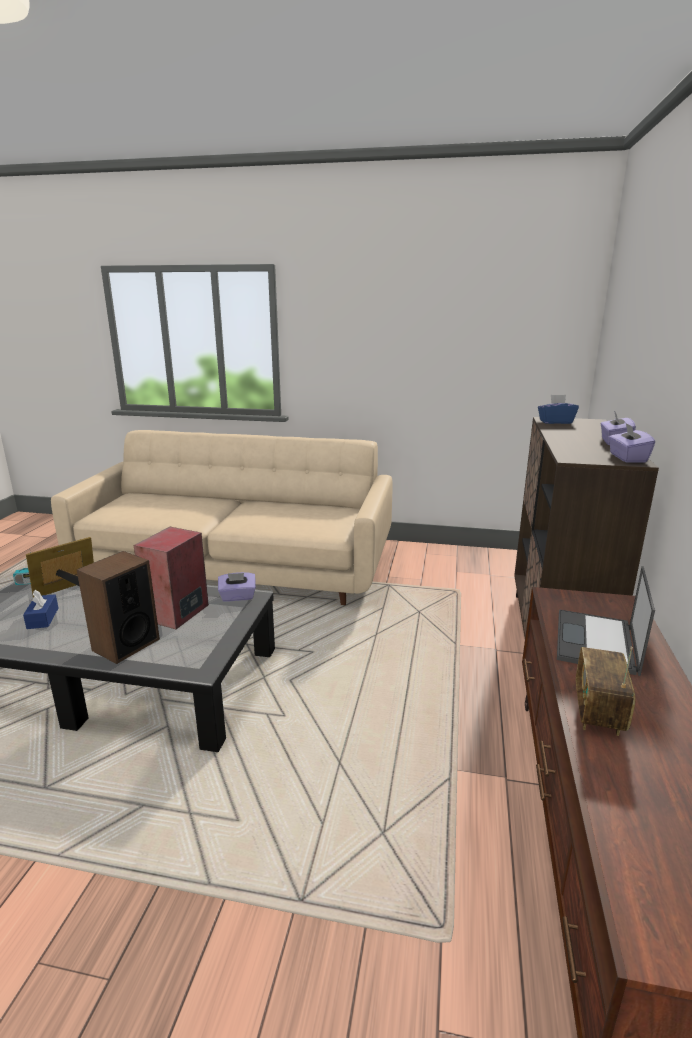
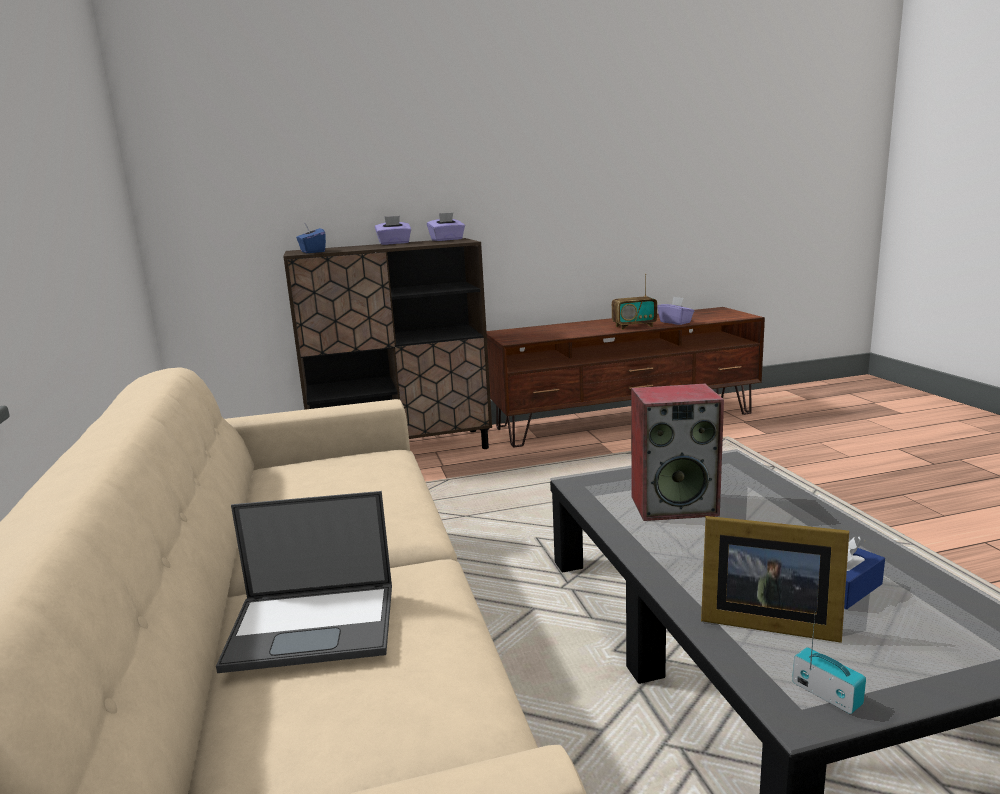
camera: 115 degrees left, 5 degrees down
speaker [77,551,160,664] -> none
purple tissue box [218,572,256,602] -> purple tissue box moved to [657,297,694,325]
laptop [557,566,655,676] -> laptop moved to [216,491,392,673]

